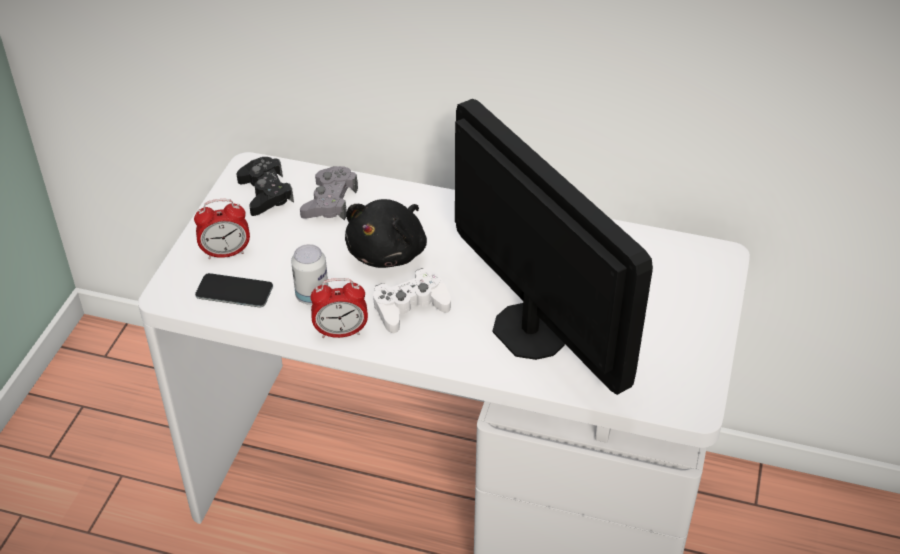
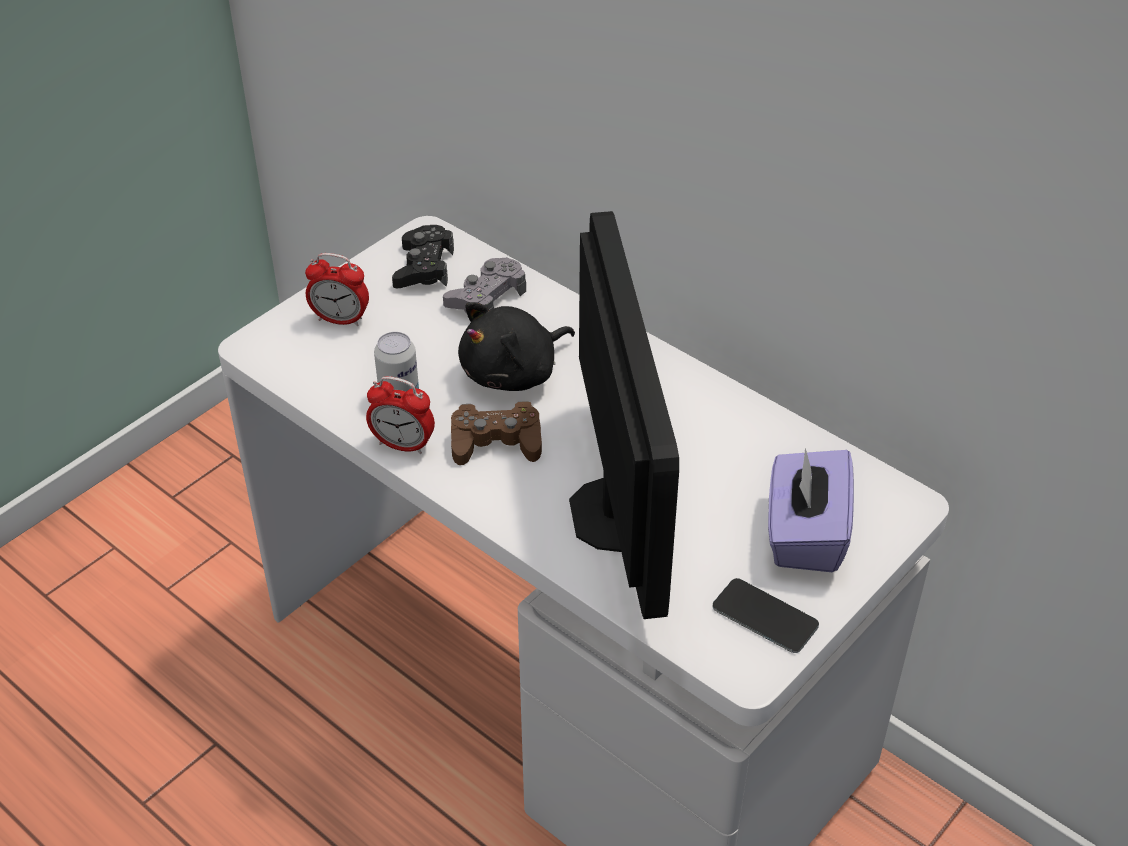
camera: 25 degrees right, 0 degrees up
phone [195,273,273,307] -> phone moved to [713,578,819,653]
white game controller [373,268,451,333] -> brown game controller [451,401,542,465]
none -> purple tissue box [768,448,854,572]

